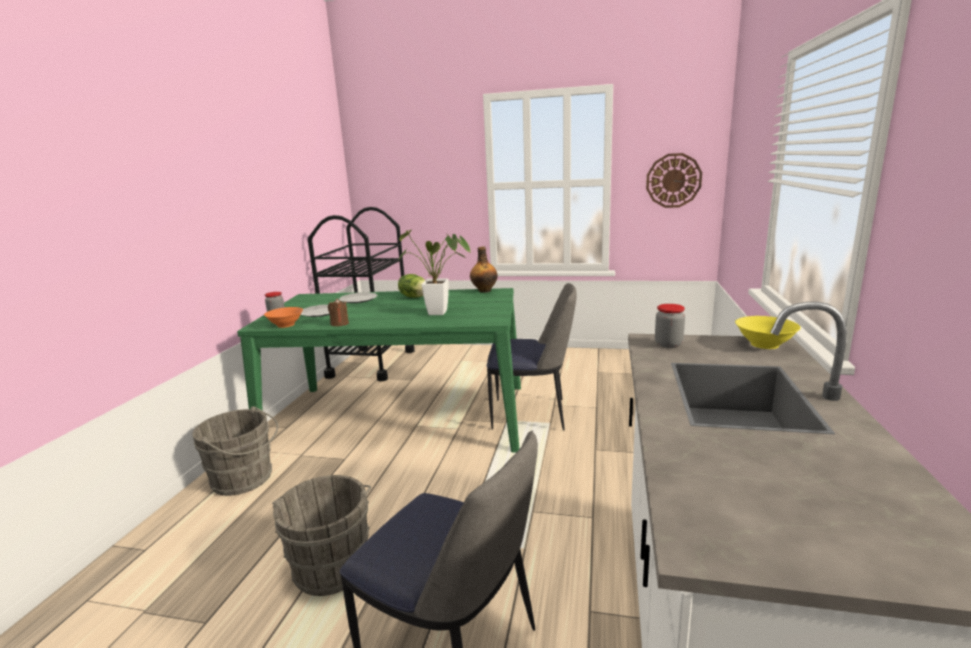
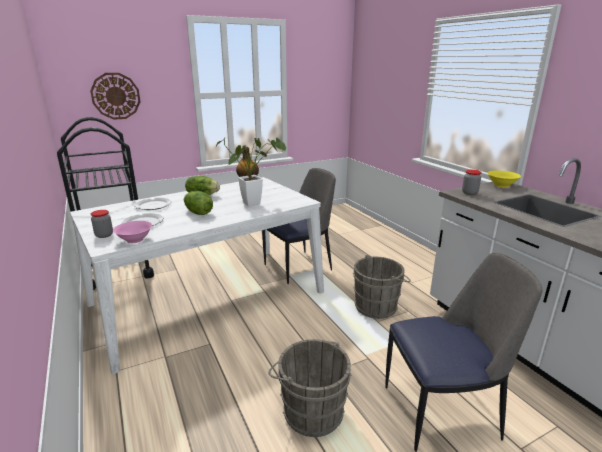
camera: 40 degrees left, 5 degrees up
grey bucket [192,406,278,496] -> grey bucket moved to [353,255,411,319]
green dining table [237,288,521,453] -> white dining table [70,177,324,374]
orange bowl [264,307,303,328] -> pink bowl [113,221,152,243]
brown candle [328,299,349,326] -> none
wall clock [646,153,702,208] -> wall clock moved to [90,73,141,120]
none -> lettuce [184,191,213,215]

